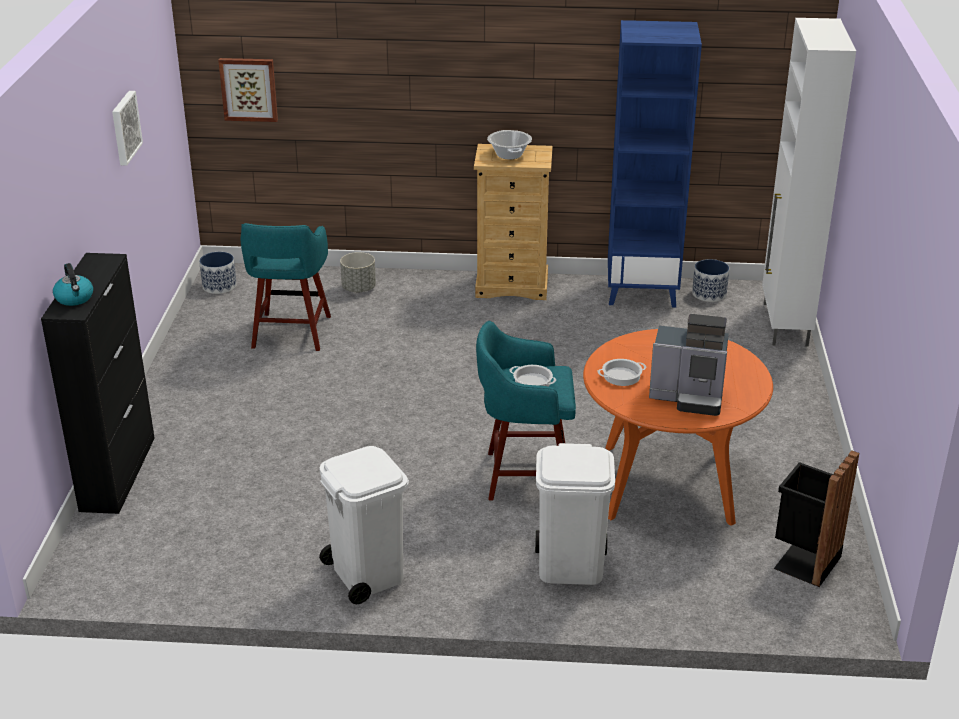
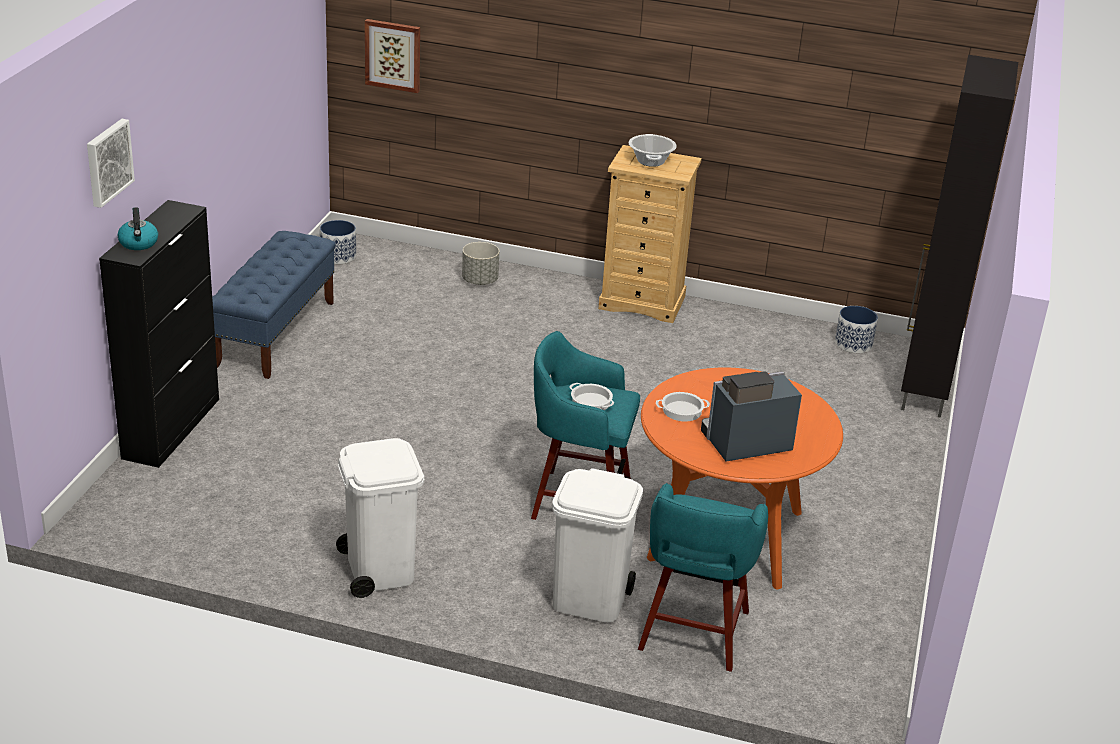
camera: 10 degrees right, 0 degrees up
picture [112,91,143,166] -> picture moved to [87,119,135,208]
turquoise stool [240,223,331,351] -> turquoise stool moved to [638,483,768,672]
blue bookcase [608,20,702,307] -> none
coffee machine [649,314,729,416] -> coffee machine turned 135 degrees clockwise [701,371,802,462]
white cabinet [762,18,856,347] -> black cabinet [901,55,1018,418]
black trash can [774,450,859,587] -> none
none -> blue bench [212,231,336,379]

